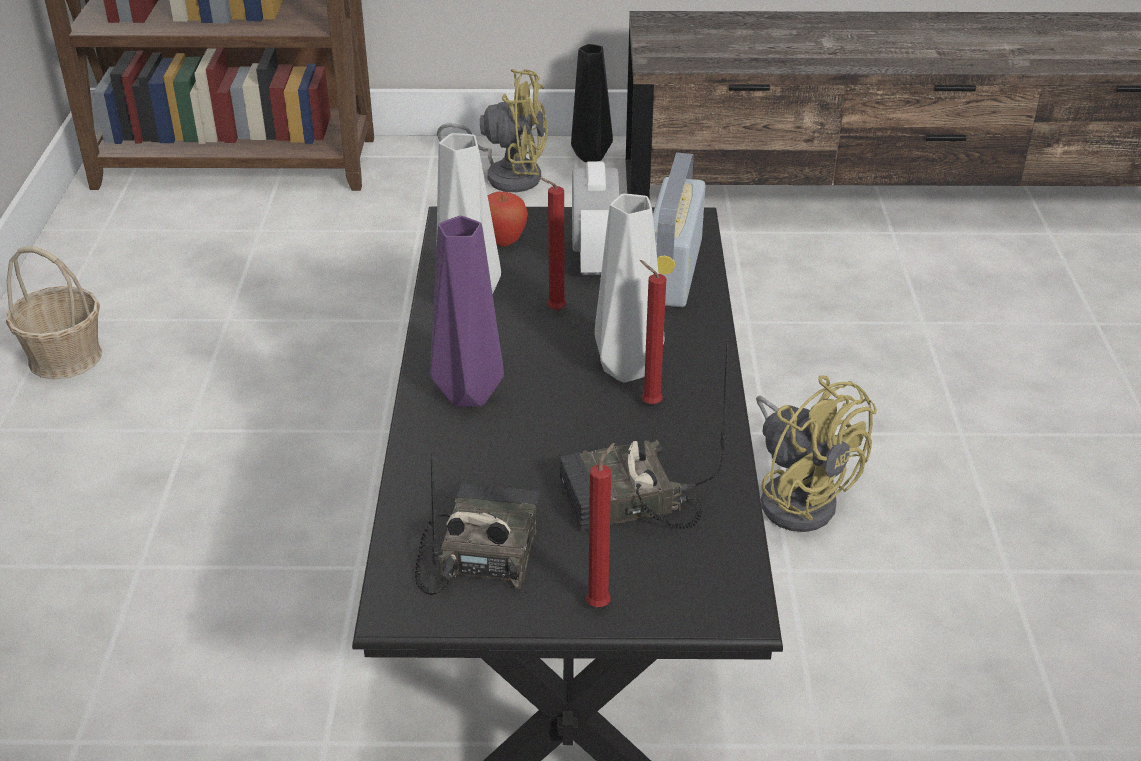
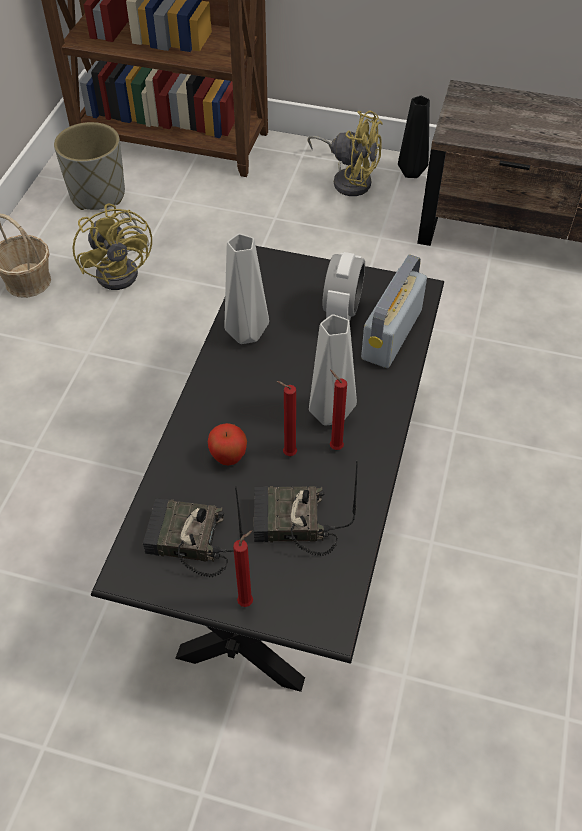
camera: 15 degrees right, 15 degrees up
radio [415,451,541,595] -> radio turned 105 degrees counterclockwise [143,486,243,577]
purple vase [430,216,504,407] -> none
apple [488,191,528,247] -> apple moved to [208,423,247,466]
red candle [539,177,566,310] -> red candle moved to [277,381,297,456]
yellow fan [756,375,877,532] -> yellow fan moved to [72,203,152,290]
none -> grey planter [54,122,125,210]

